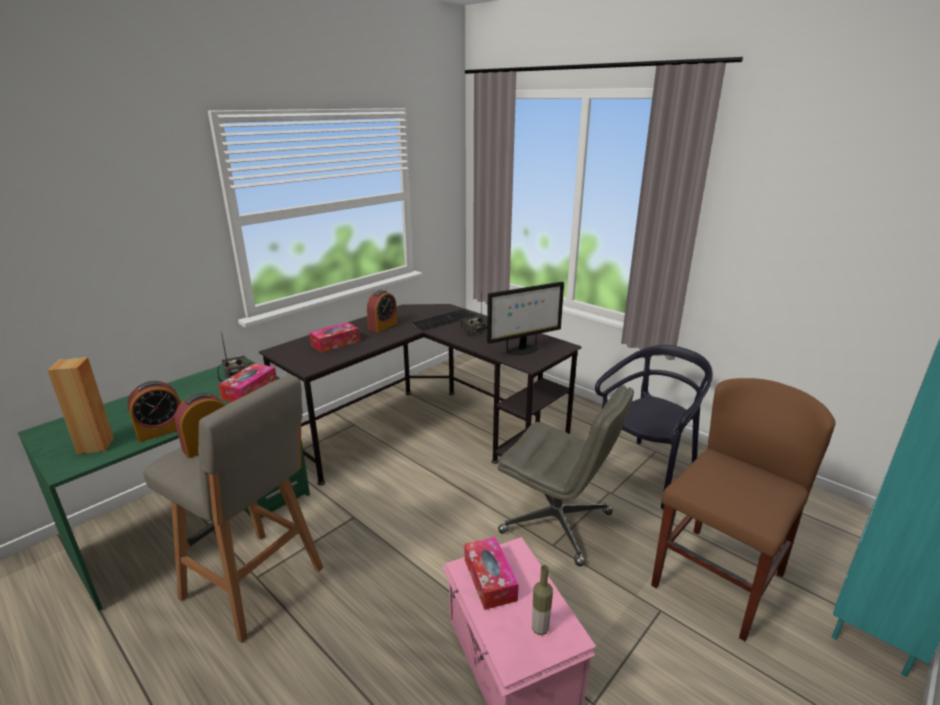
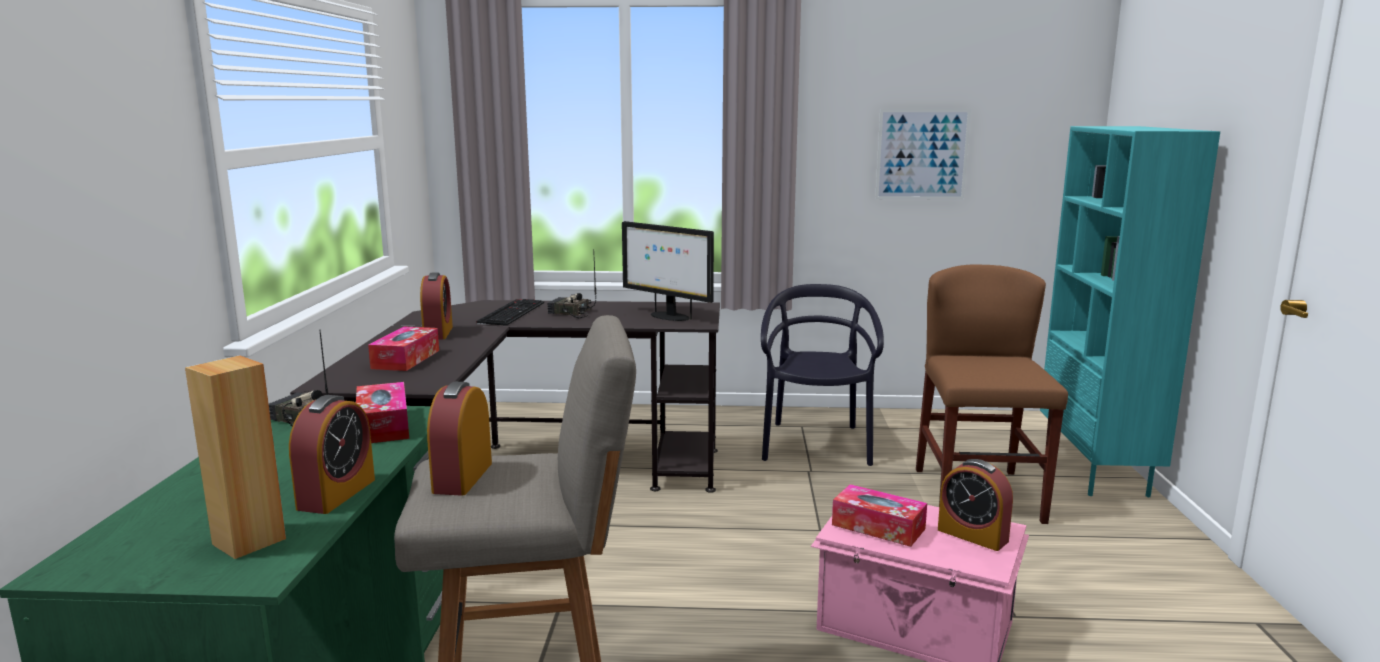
camera: 40 degrees left, 10 degrees down
monitor [487,282,564,355] -> monitor turned 105 degrees clockwise [622,221,714,321]
grey office chair [498,385,634,567] -> none
bottle [532,565,553,635] -> alarm clock [938,459,1013,551]
none -> picture [875,109,971,200]

